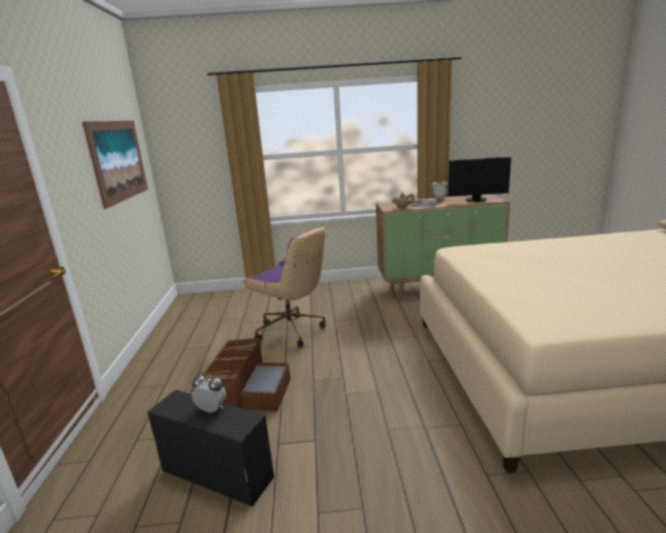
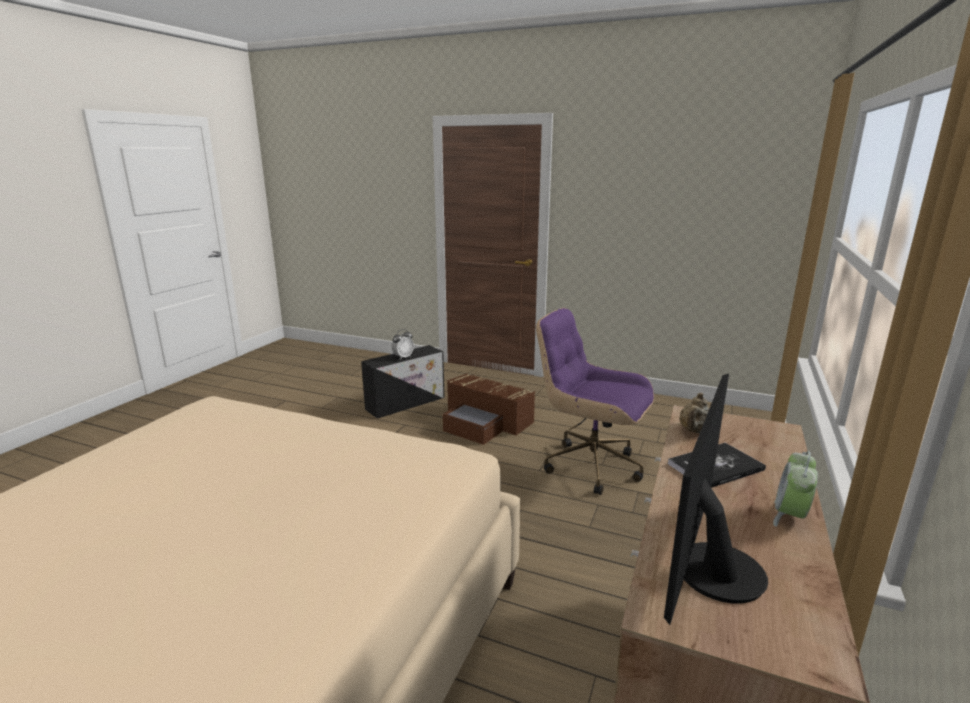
camera: 115 degrees right, 0 degrees up
picture [82,121,148,209] -> none
purple office chair [243,226,326,347] -> purple office chair turned 60 degrees clockwise [536,308,654,495]

